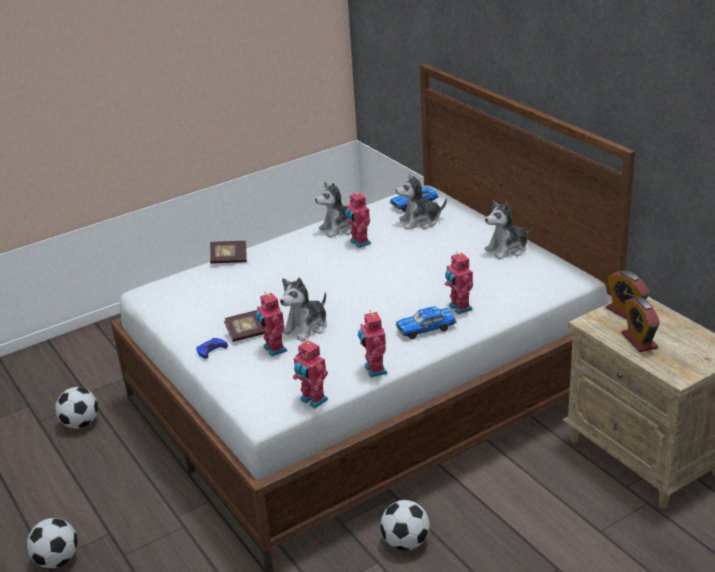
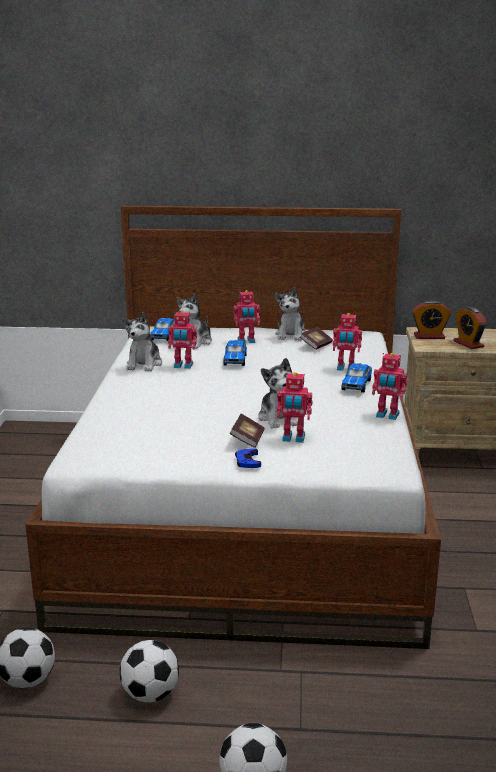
camera: 55 degrees left, 10 degrees down
book [210,241,247,264] -> book moved to [300,327,333,350]
toy robot [293,340,328,408] -> toy robot moved to [233,290,260,343]
football [380,500,430,551] -> football moved to [120,640,179,702]
alarm clock [622,297,660,352] -> alarm clock turned 45 degrees clockwise [453,307,487,349]
none -> toy car [224,340,247,366]

